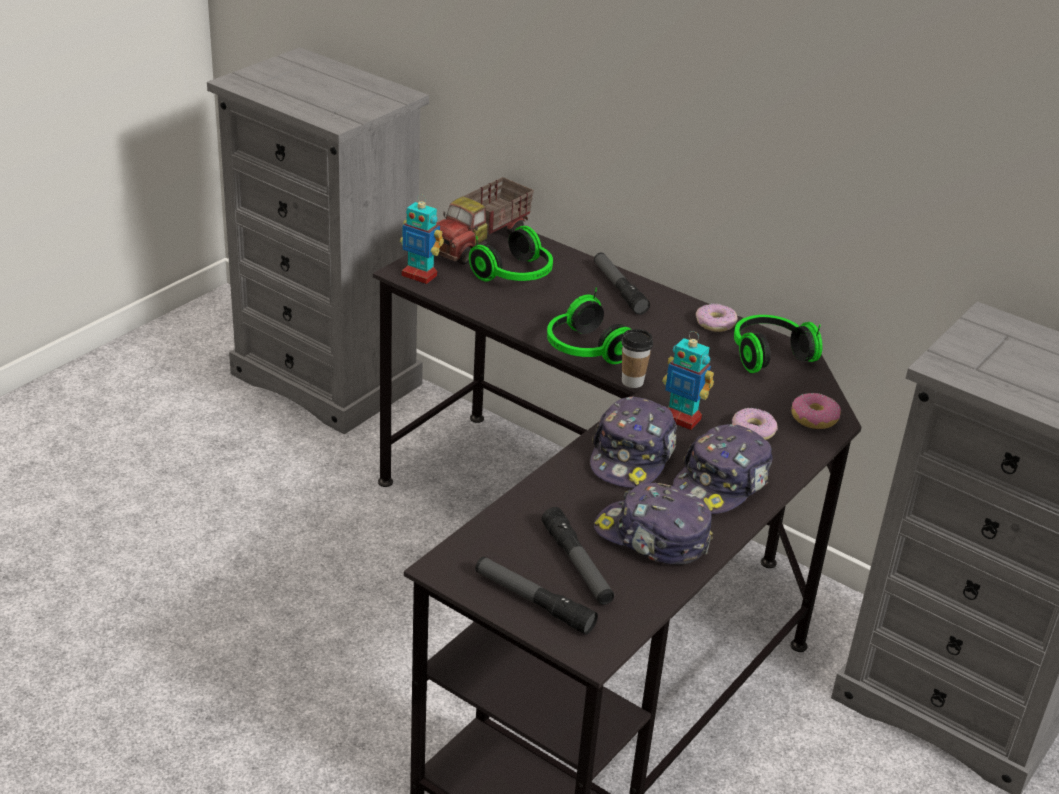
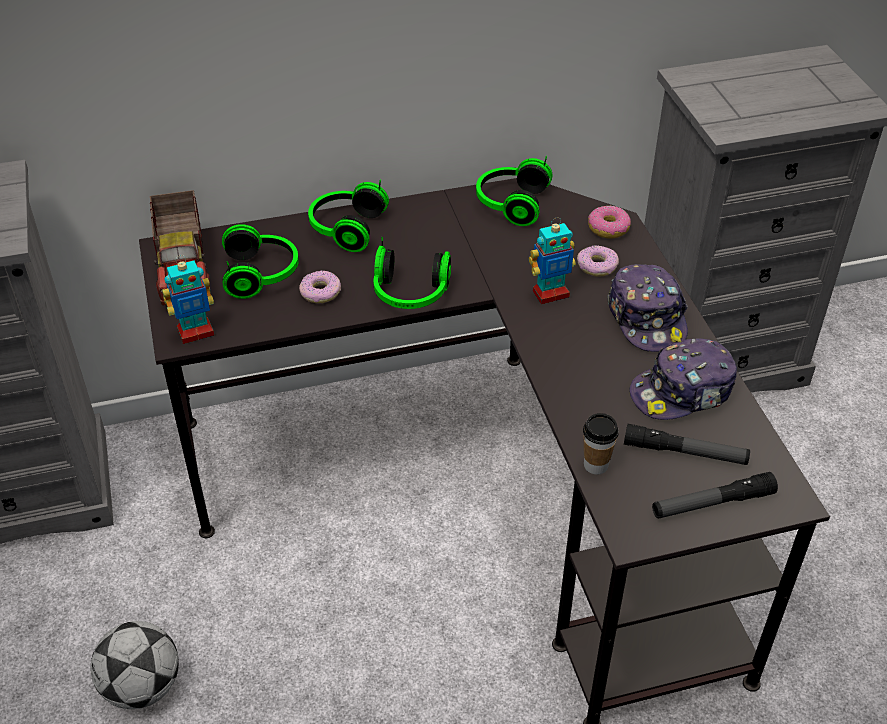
camera: 50 degrees left, 10 degrees up
cap [590,396,677,488] -> none
flashlight [594,253,650,315] -> headphones [308,180,389,252]
cup [621,329,653,388] -> cup moved to [583,413,619,475]
donut [696,304,738,332] -> donut moved to [299,271,341,303]
none -> football [90,621,179,709]

